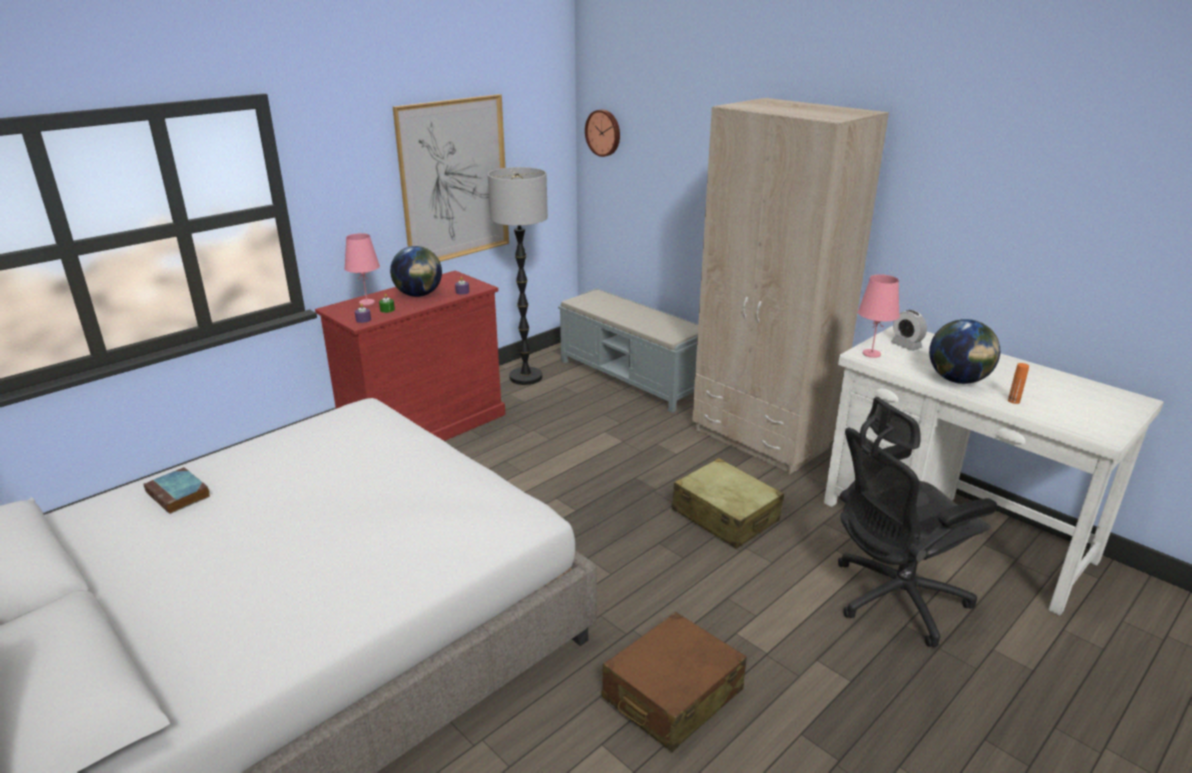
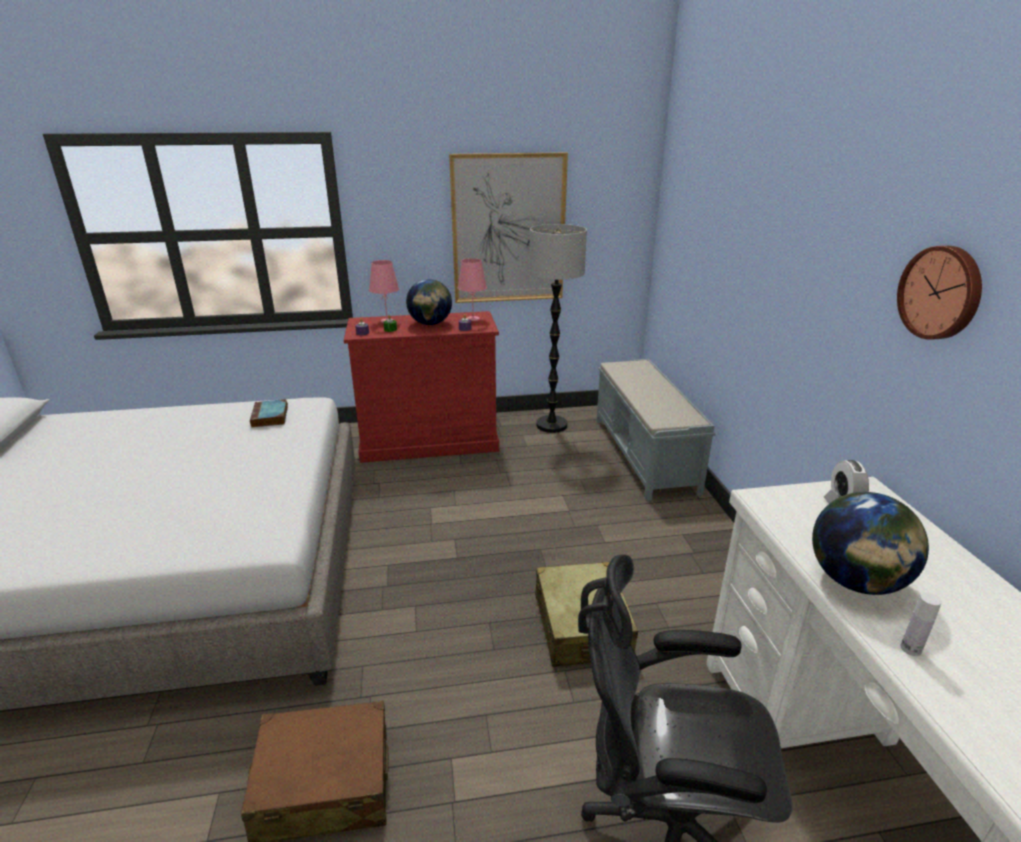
camera: 35 degrees right, 0 degrees up
book [143,467,210,514] -> book moved to [250,399,288,428]
wall clock [585,110,620,157] -> wall clock moved to [897,246,982,340]
beige wardrobe [692,98,889,474] -> none
pink table lamp [858,274,900,358] -> pink table lamp moved to [458,258,487,321]
orange bottle [1008,363,1029,404] -> white bottle [900,592,942,656]

